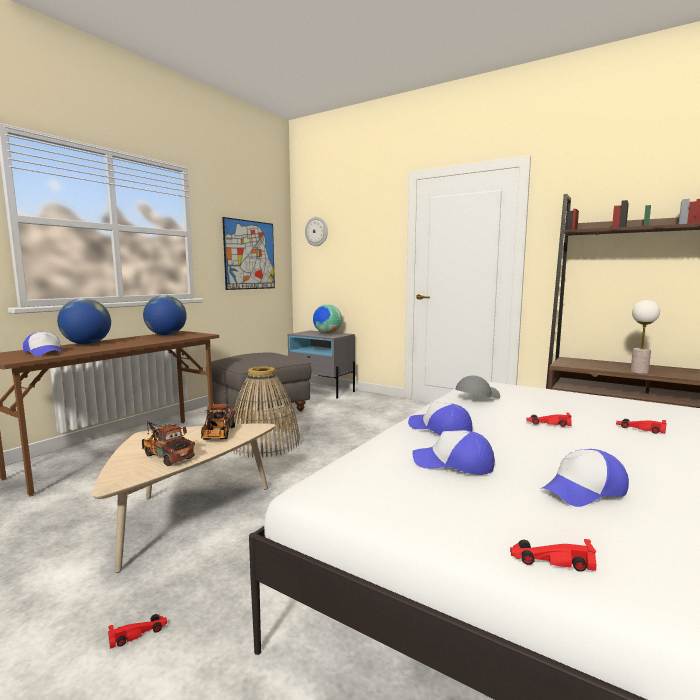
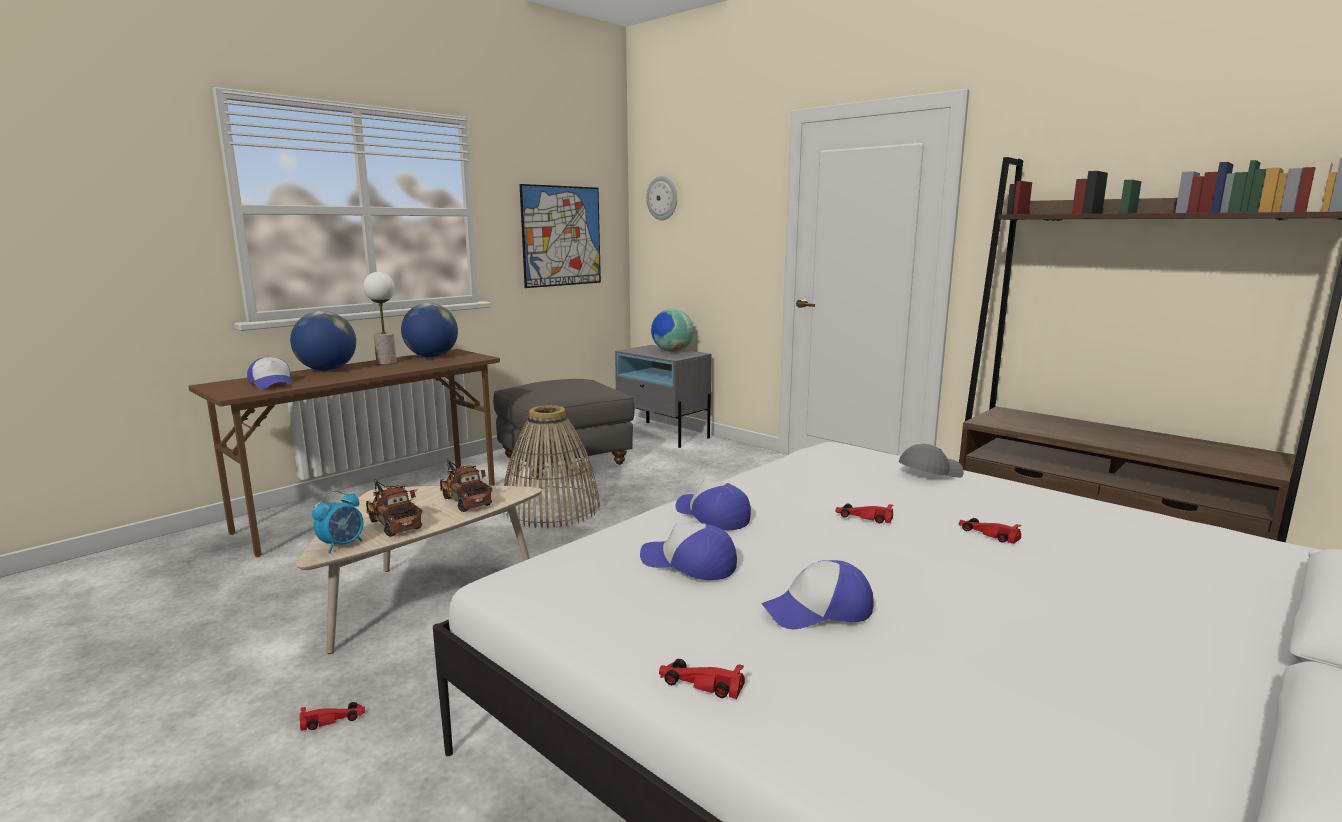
camera: 10 degrees right, 5 degrees up
toy truck [201,404,235,440] -> toy truck turned 135 degrees clockwise [440,460,492,512]
grey cap [455,375,500,399] -> grey cap moved to [898,444,964,478]
table lamp [631,300,660,374] -> table lamp moved to [363,272,397,365]
none -> alarm clock [312,490,363,553]

